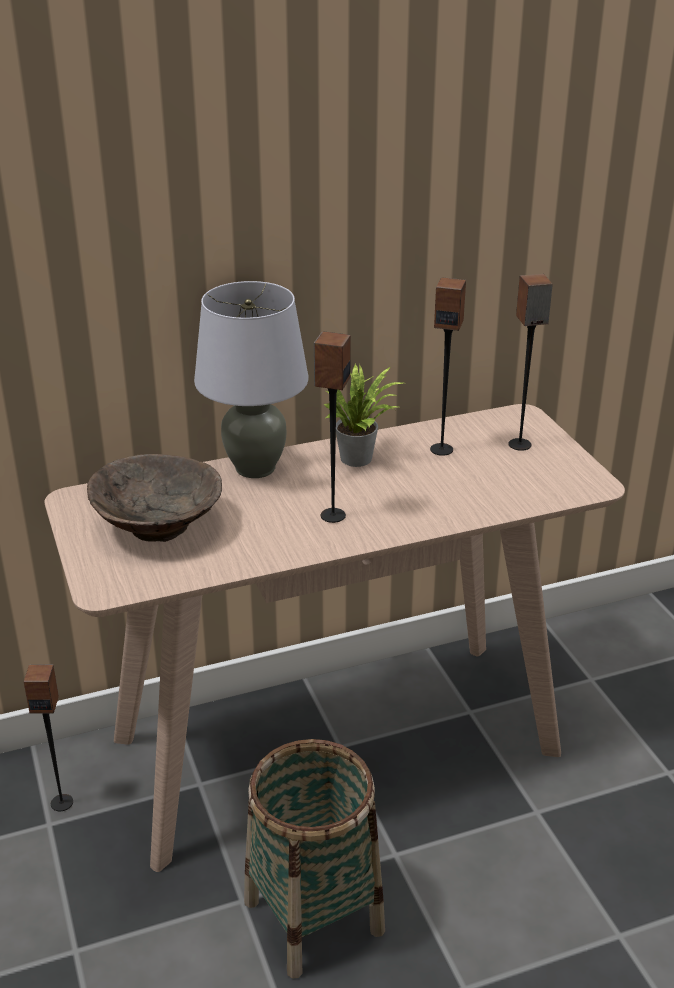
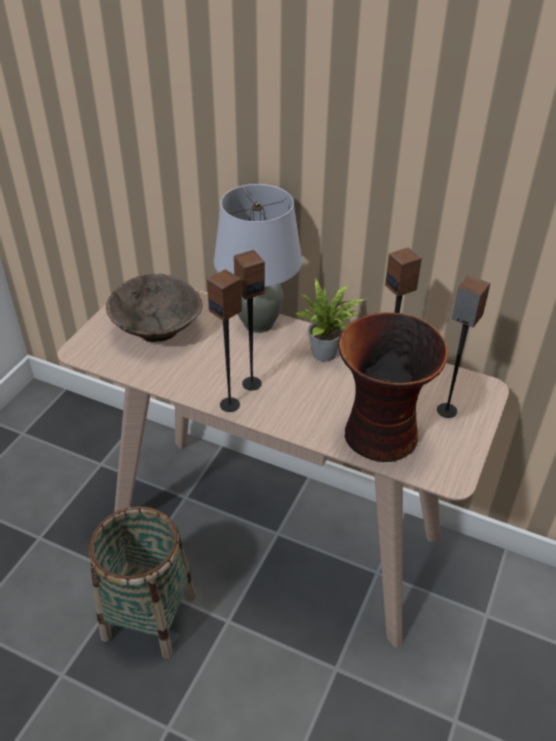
camera: 45 degrees right, 10 degrees up
speaker [24,664,73,811] -> speaker moved to [207,269,242,412]
none -> vase [338,312,448,462]

